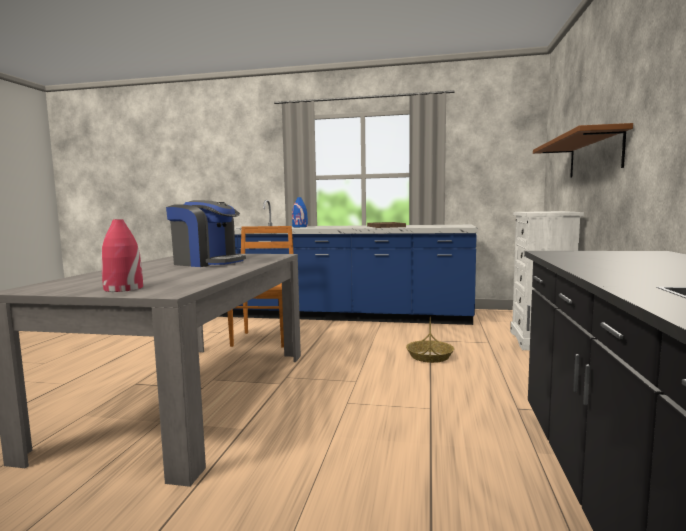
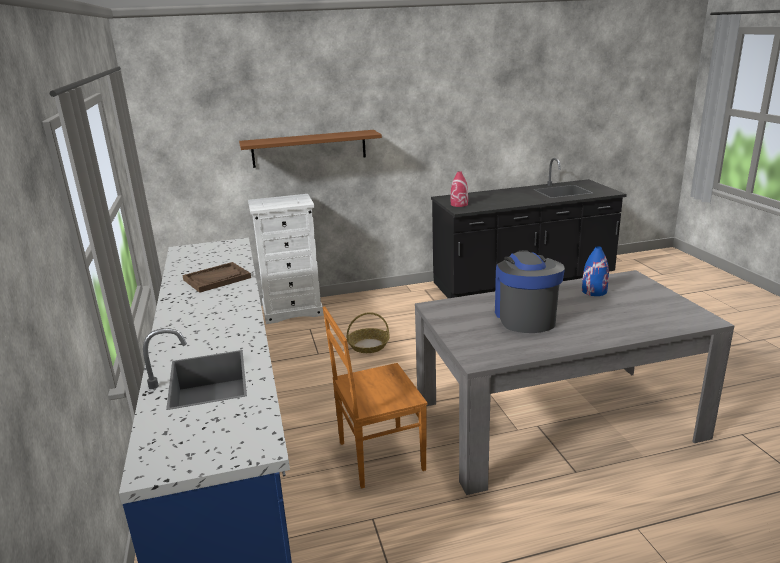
camera: 115 degrees left, 15 degrees up
red vase [101,219,143,292] -> red vase moved to [451,171,468,207]
blue vase [292,197,308,227] -> blue vase moved to [582,246,609,296]

